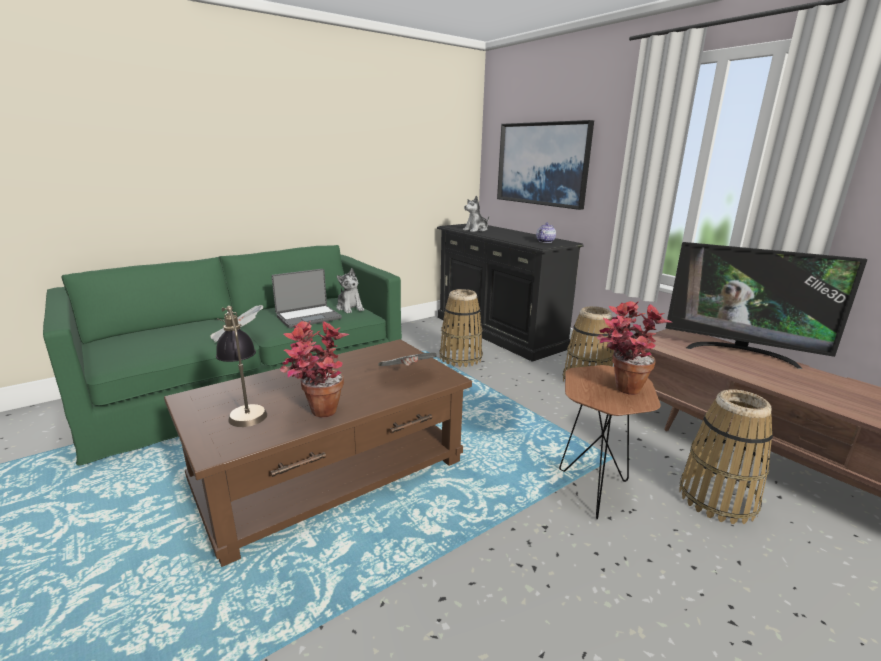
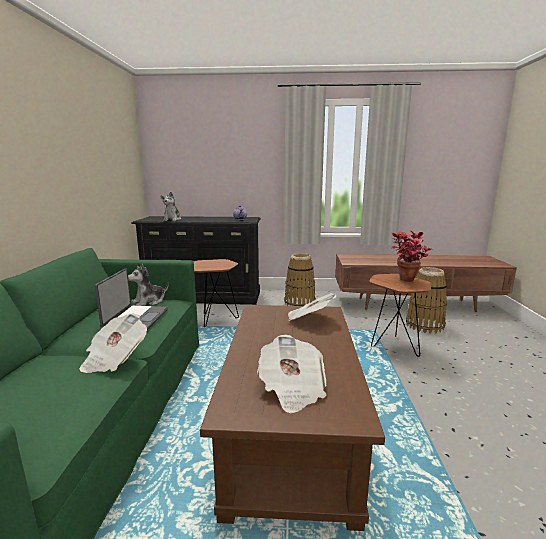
camera: 50 degrees left, 5 degrees down
table lamp [216,306,267,427] -> newspaper [257,335,327,413]
potted plant [280,321,350,417] -> none
plush toy [336,268,364,313] -> plush toy turned 135 degrees clockwise [128,263,169,306]
basket [439,289,483,367] -> brown side table [193,259,239,327]
picture [497,120,594,210] -> none
television [665,242,867,369] -> none

